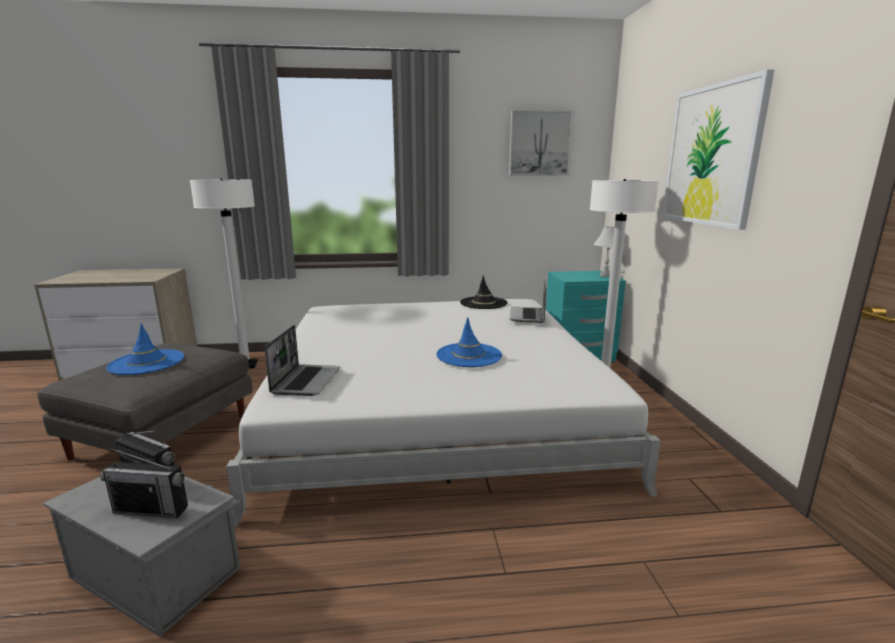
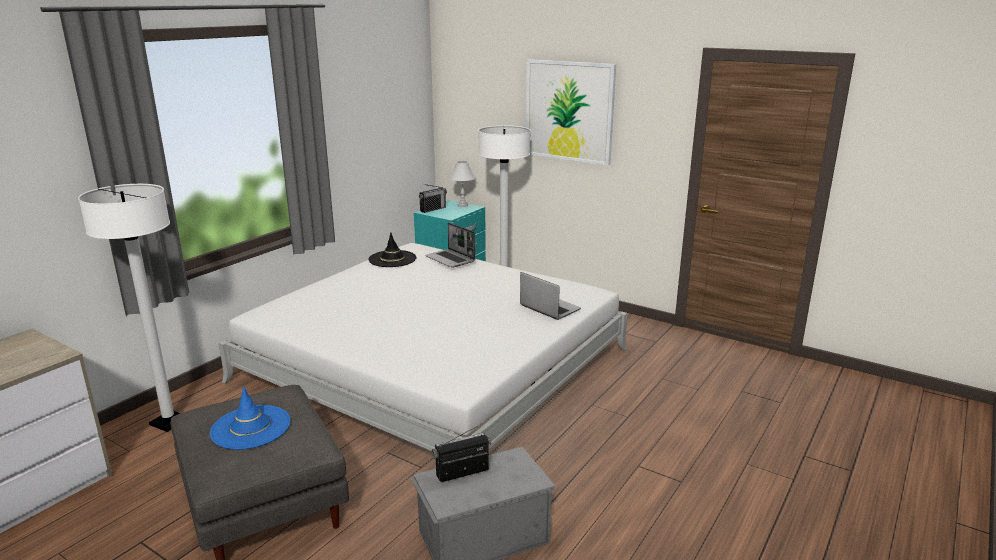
camera: 50 degrees left, 5 degrees up
radio [100,448,188,518] -> radio moved to [419,184,447,213]
laptop [264,325,340,396] -> laptop moved to [520,272,581,320]
blue hat [436,317,502,367] -> none
picture [509,110,573,176] -> none

